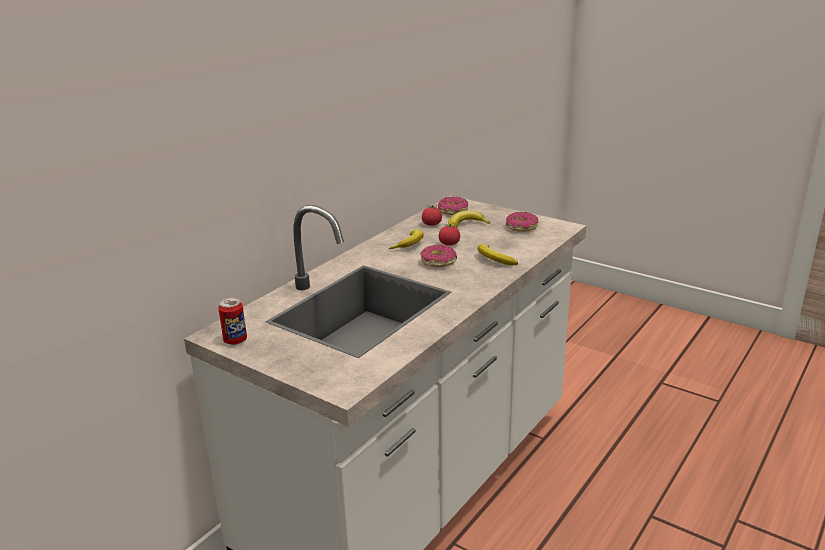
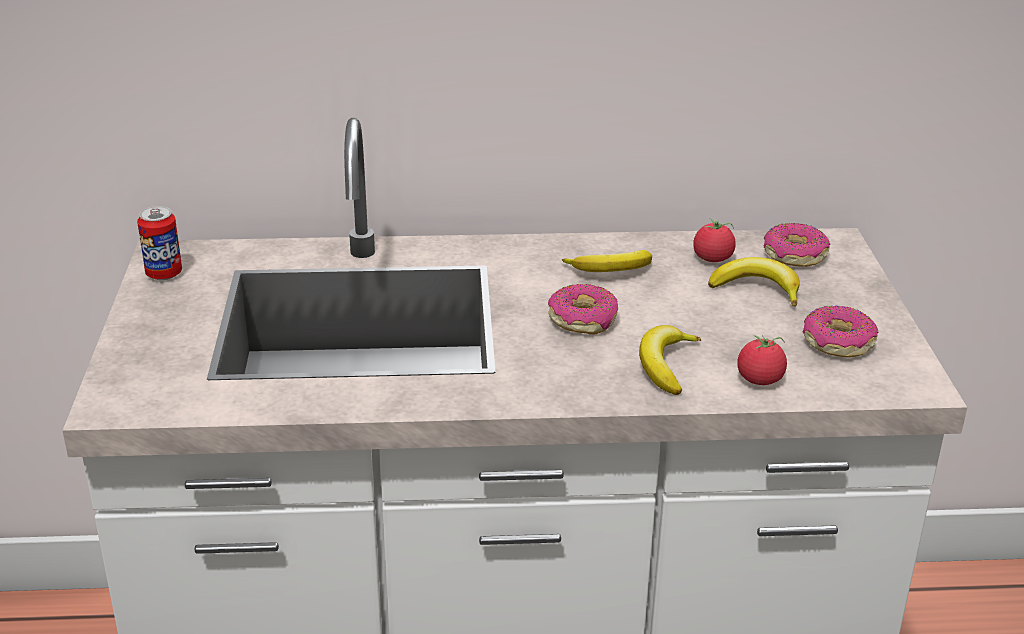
camera: 50 degrees right, 5 degrees up
tomato [439,222,460,246] -> tomato moved to [738,335,787,385]

